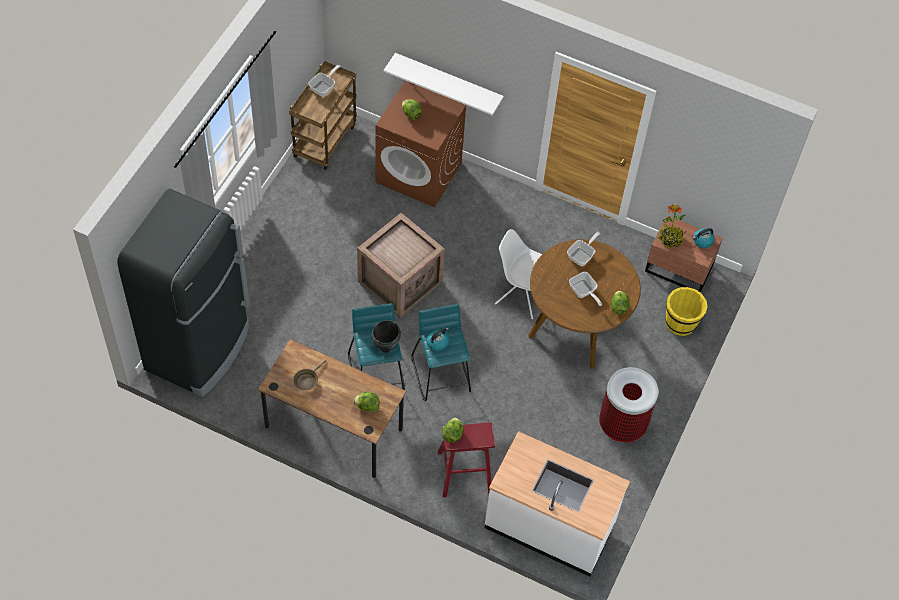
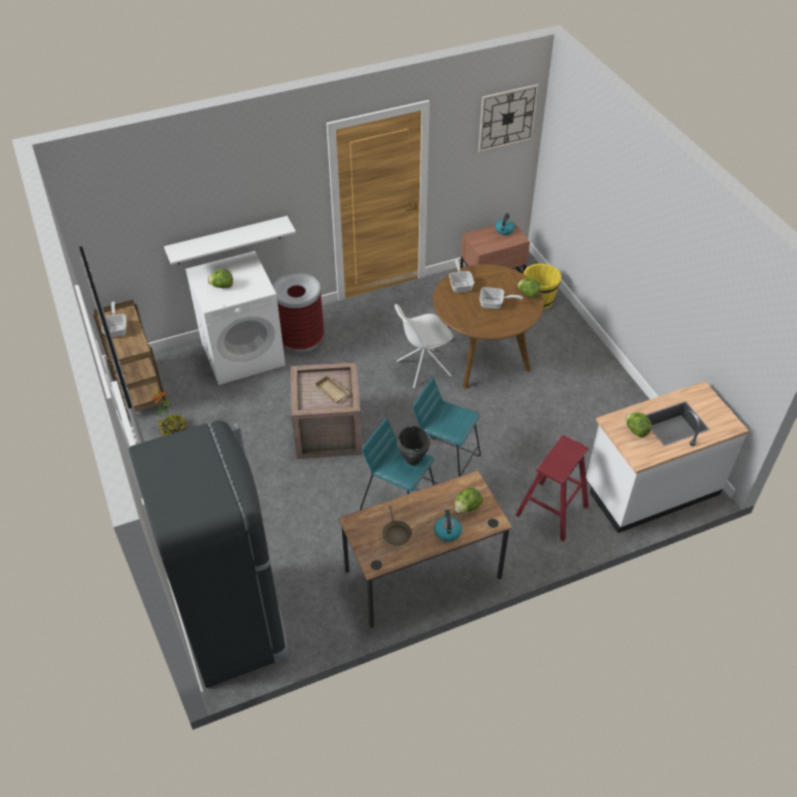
camera: 45 degrees left, 10 degrees down
brown washing machine [375,81,466,207] -> white washing machine [186,251,285,385]
kettle [426,328,449,351] -> kettle moved to [434,509,462,542]
lettuce [442,418,464,443] -> lettuce moved to [625,412,652,437]
trash can [599,367,658,443] -> trash can moved to [273,273,324,353]
potted plant [658,204,686,248] -> potted plant moved to [152,391,187,436]
none -> beige tray [314,375,350,404]
none -> wall clock [478,84,539,153]

